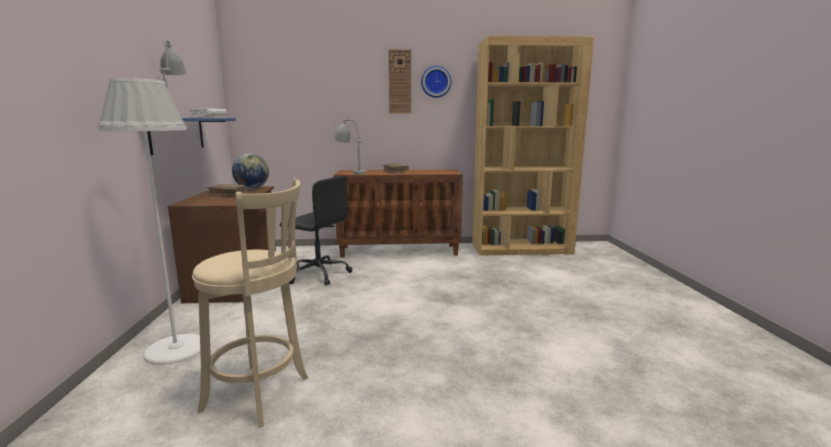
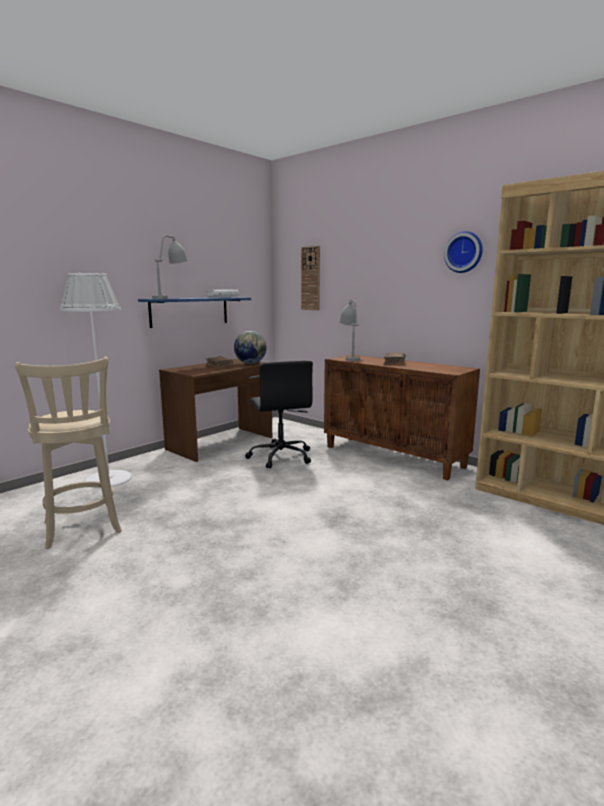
camera: 45 degrees right, 0 degrees up
wall clock [388,49,412,114] -> wall clock moved to [301,246,320,310]

